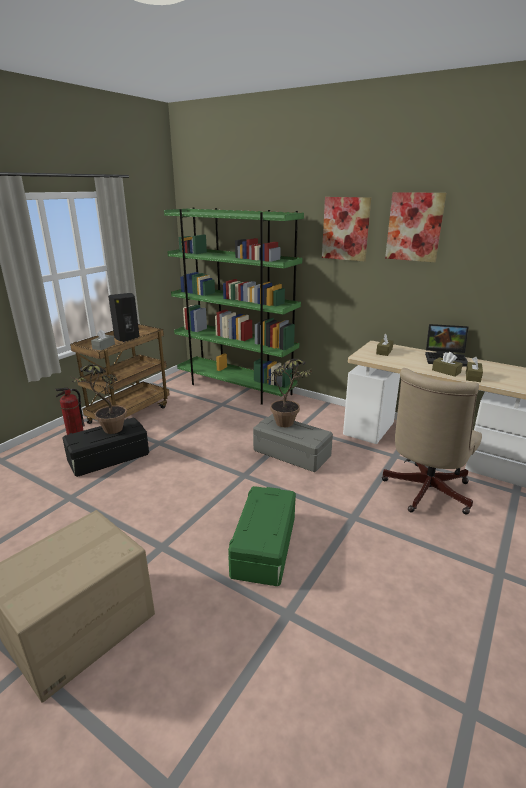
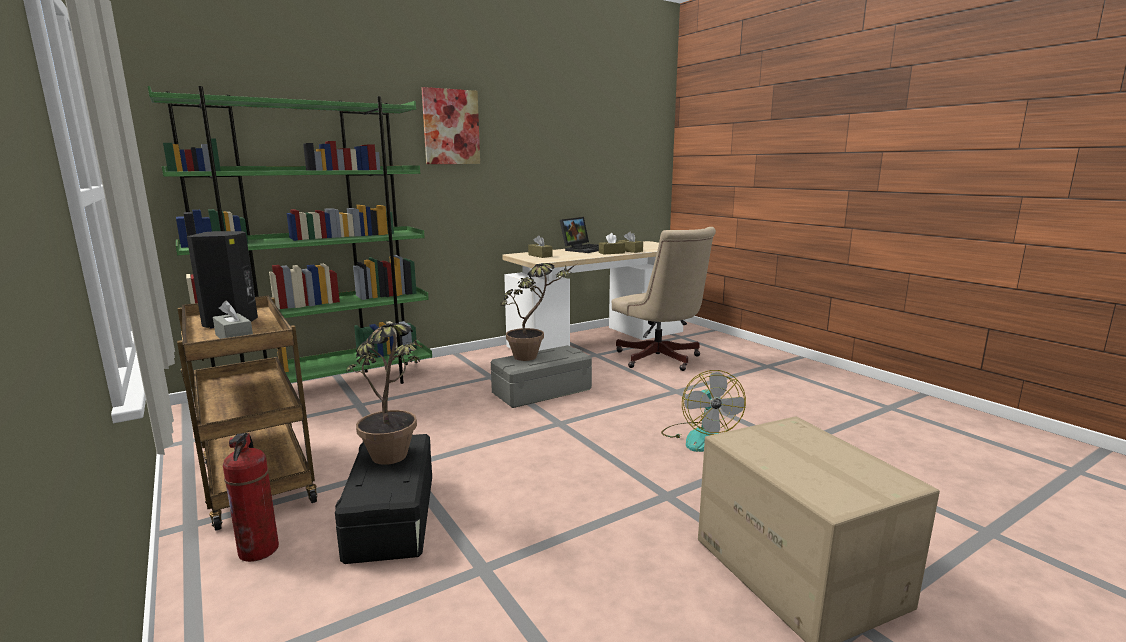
camera: 65 degrees left, 10 degrees down
green storage box [228,486,296,586] -> fan [661,370,746,452]
picture [385,192,446,262] -> none

